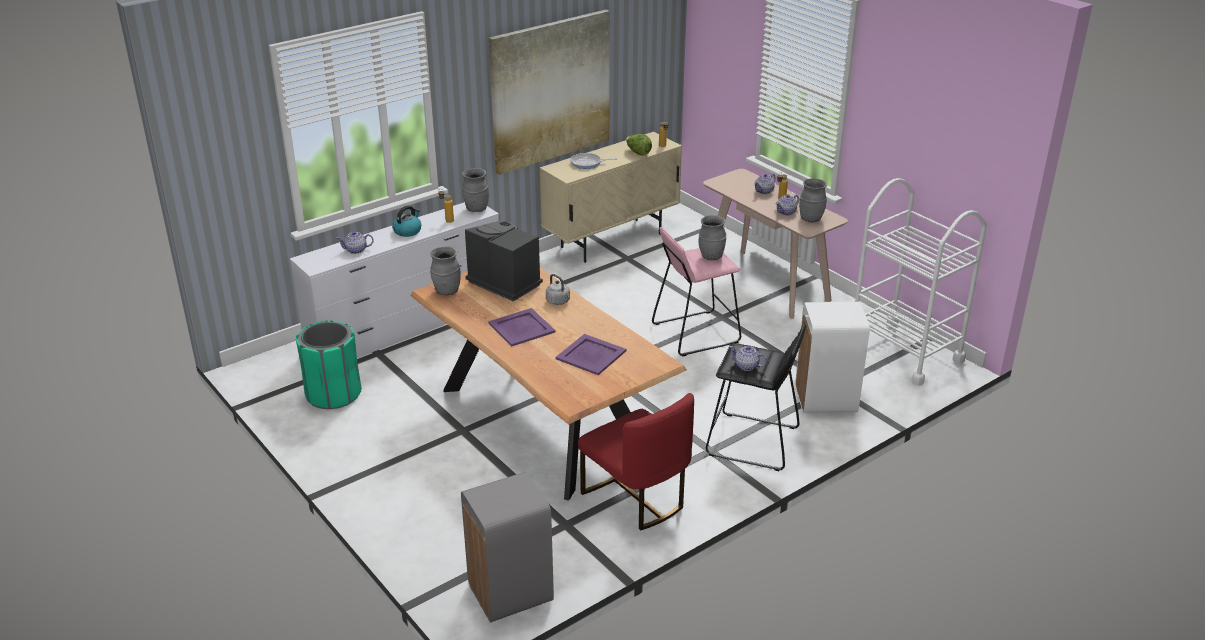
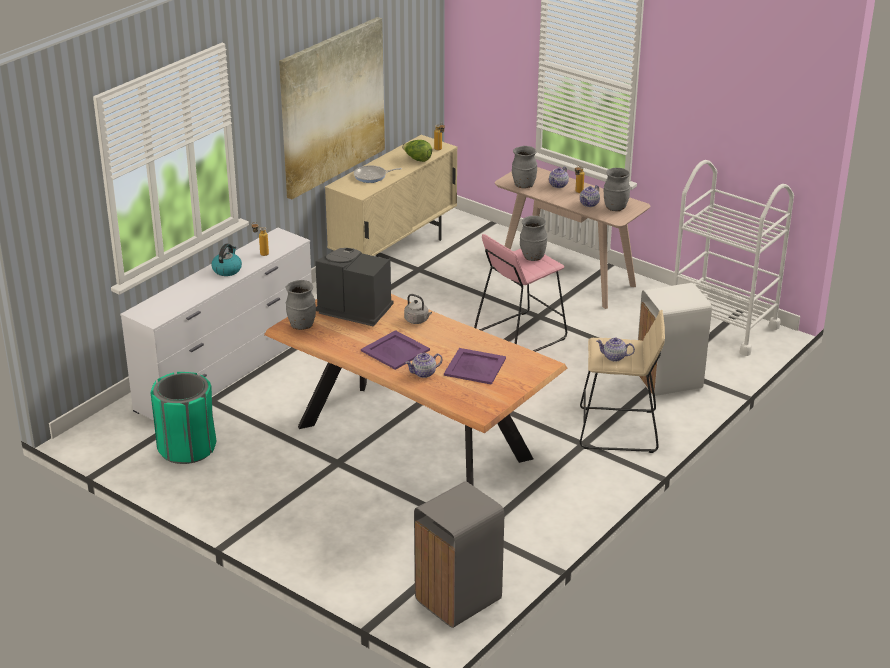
camera: 15 degrees left, 0 degrees up
teapot [337,231,374,254] -> teapot moved to [405,353,442,378]
grey vase [462,168,489,212] -> grey vase moved to [512,146,537,188]
red chair [578,393,694,530] -> none
black stool [706,324,806,471] -> beige stool [580,310,665,453]

